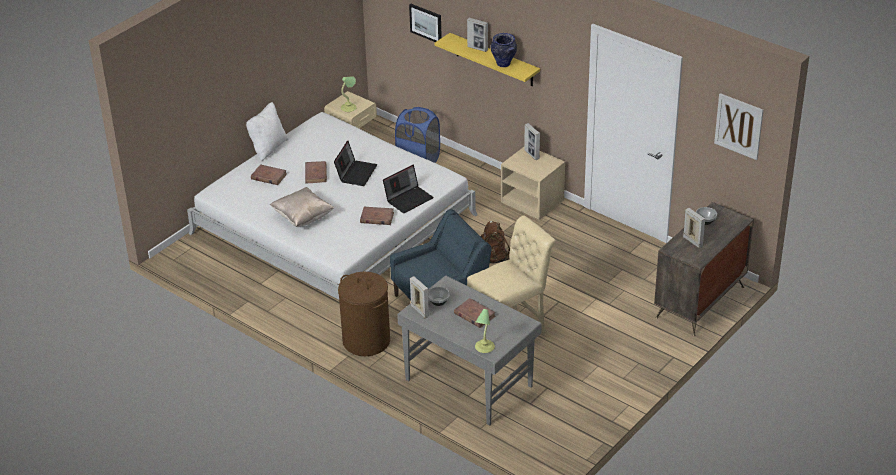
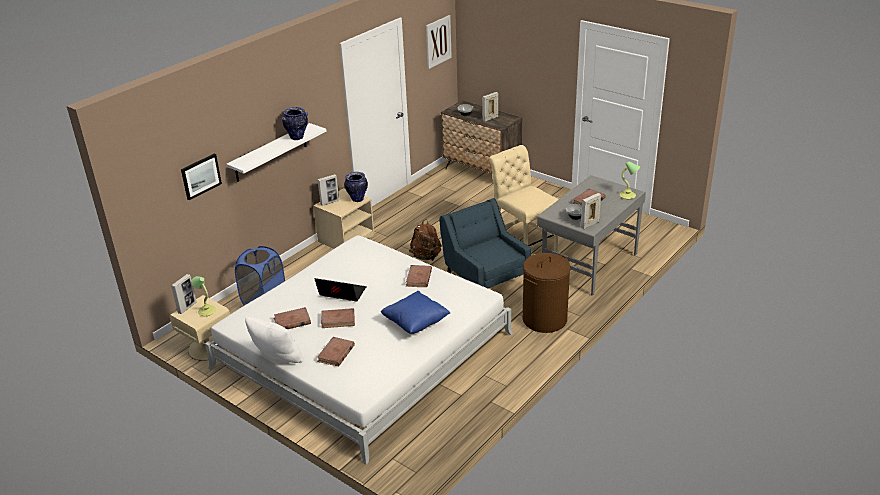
camera: 90 degrees left, 5 degrees down
beige pillow [270,187,334,227] -> blue pillow [381,291,450,334]
laptop [383,165,434,213] -> none
yellow shelf [434,33,540,86] -> white shelf [226,123,326,182]
picture frame [467,18,488,52] -> picture frame moved to [171,274,196,314]
none -> brown book [274,307,311,329]
none -> vase [344,172,368,202]

